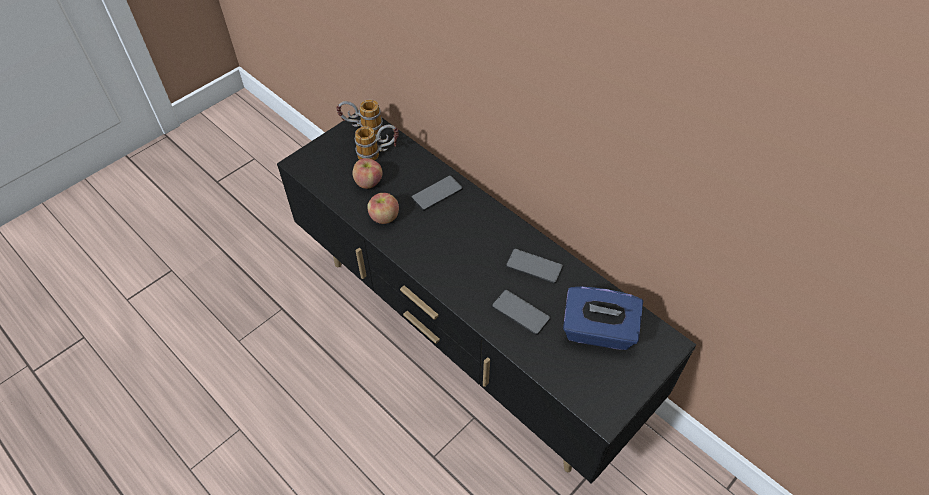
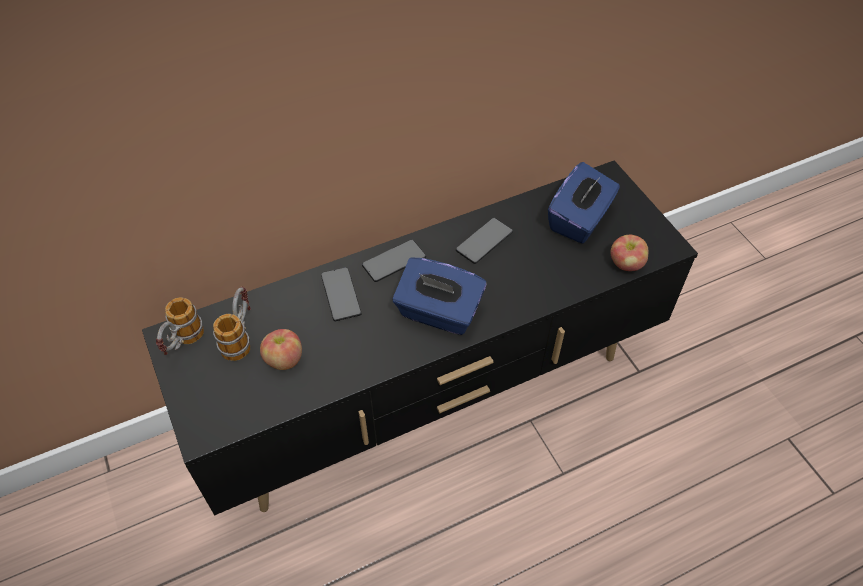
camera: 70 degrees left, 0 degrees up
apple [367,193,399,224] -> apple moved to [611,235,648,271]
phone [492,290,551,335] -> phone moved to [362,239,426,282]
none -> blue tissue box [392,258,487,335]

